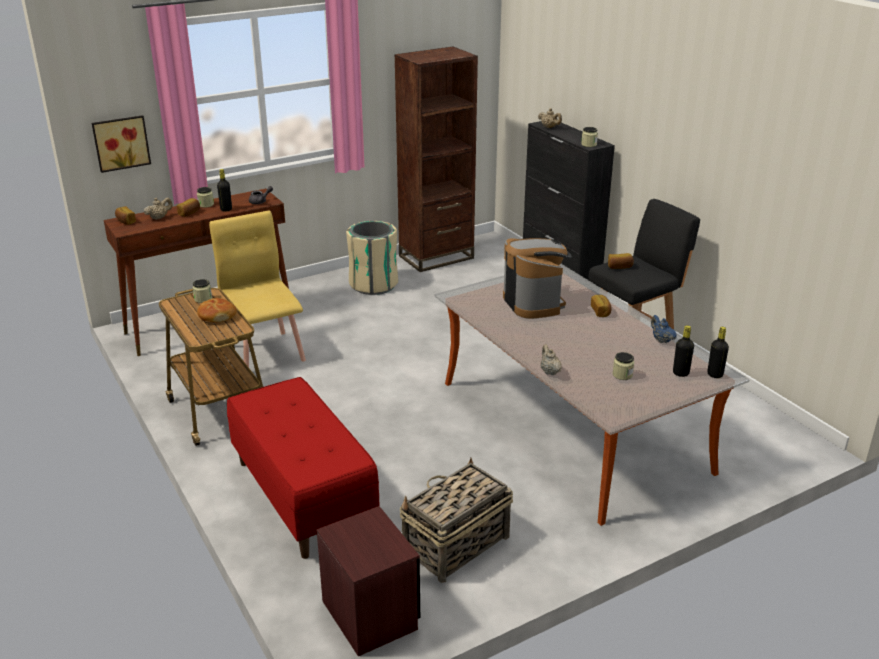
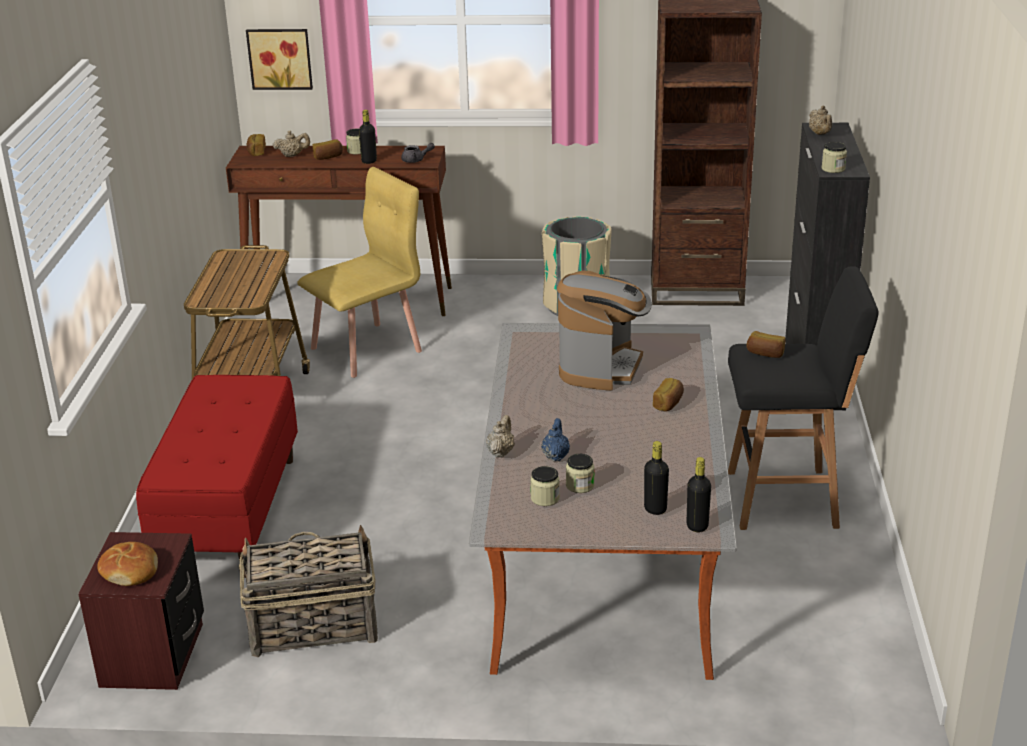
camera: 35 degrees right, 0 degrees up
jar [193,279,212,303] -> jar moved to [530,466,560,506]
bread [197,298,237,322] -> bread moved to [97,542,158,586]
yellow chair [209,211,306,367] -> yellow chair turned 45 degrees clockwise [297,167,422,378]
blue teapot [651,315,677,343] -> blue teapot moved to [541,418,570,461]

